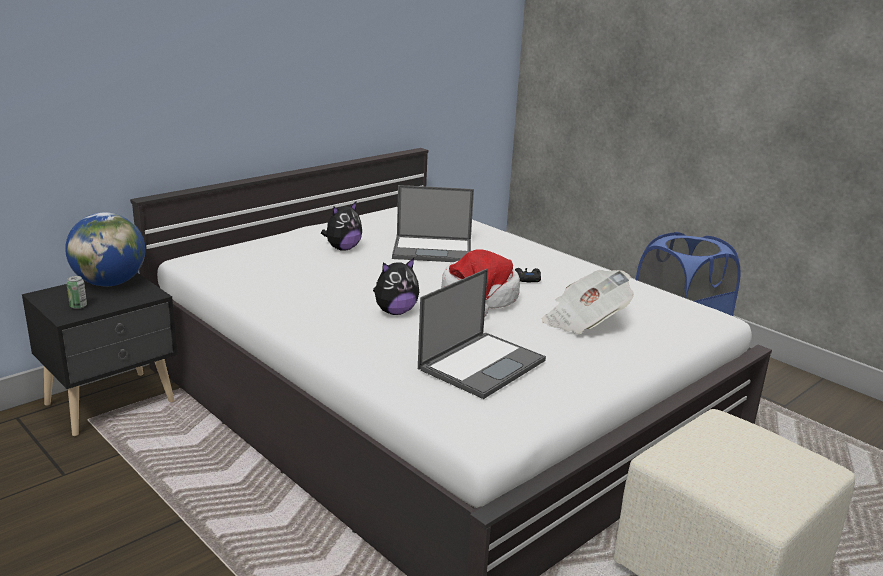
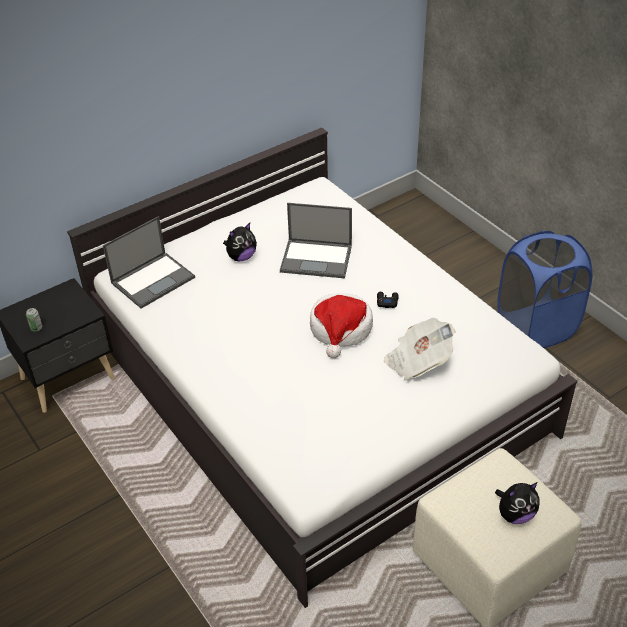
camera: 10 degrees right, 20 degrees up
globe [65,212,145,286] -> none
plush toy [373,258,419,315] -> plush toy moved to [495,482,539,524]
laptop [418,269,546,399] -> laptop moved to [103,216,195,309]

